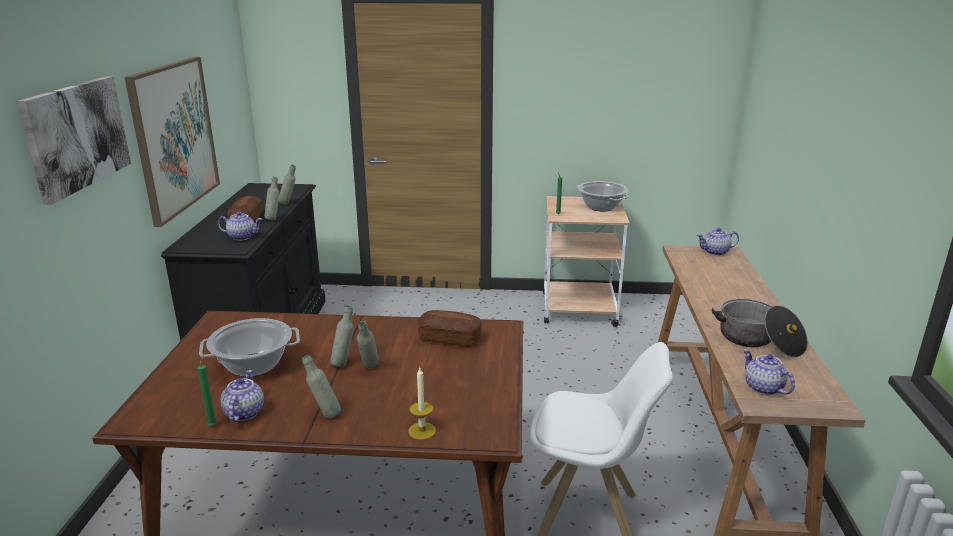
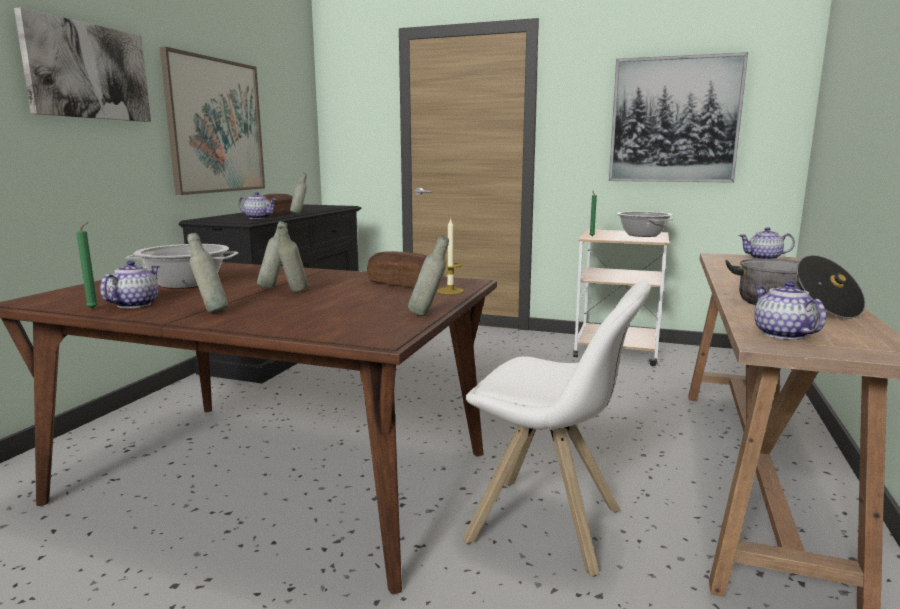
camera: 15 degrees right, 10 degrees down
grey bottle [279,165,296,205] -> grey bottle moved to [408,235,449,316]
candle [408,368,436,440] -> candle moved to [437,218,464,294]
none -> picture [609,52,748,183]

